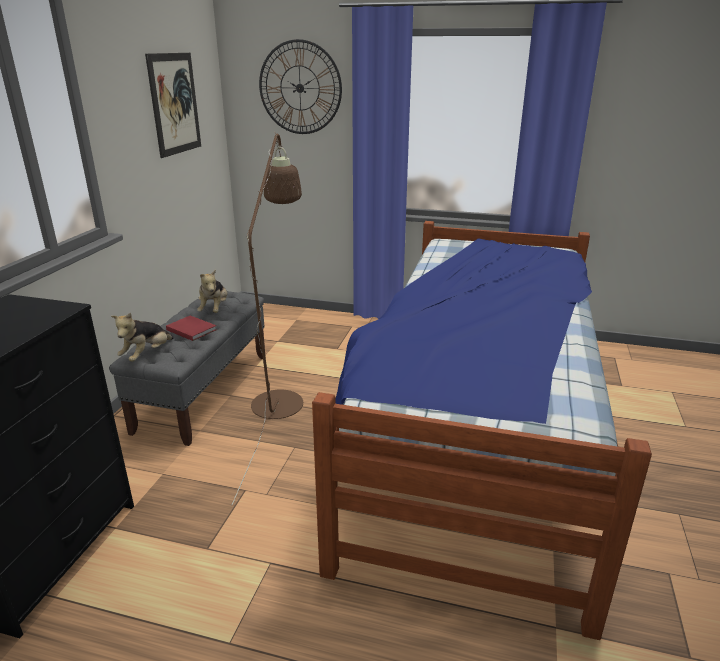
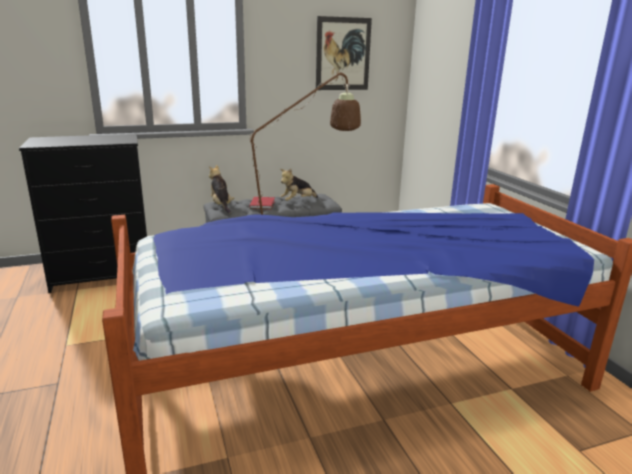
camera: 55 degrees right, 5 degrees down
plush toy [111,312,174,362] -> plush toy turned 75 degrees clockwise [209,165,234,214]
wall clock [259,39,342,134] -> none

